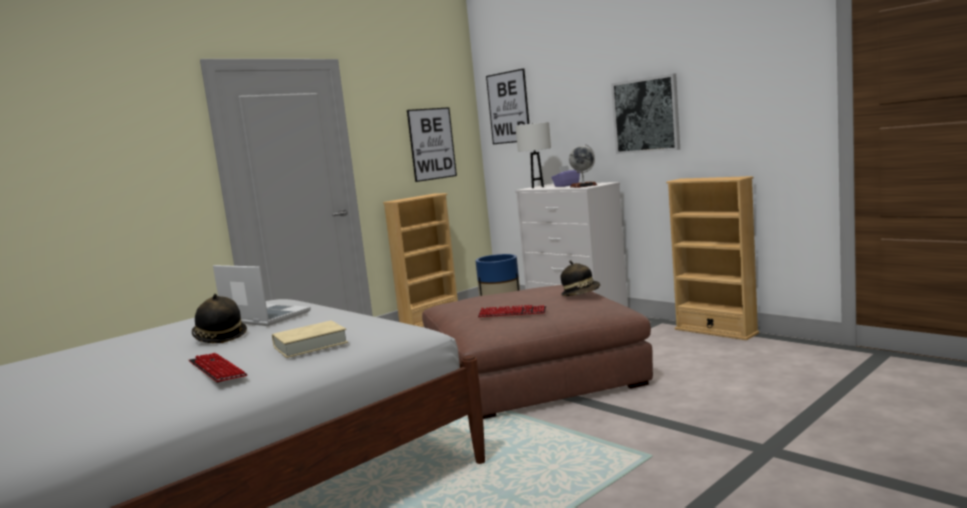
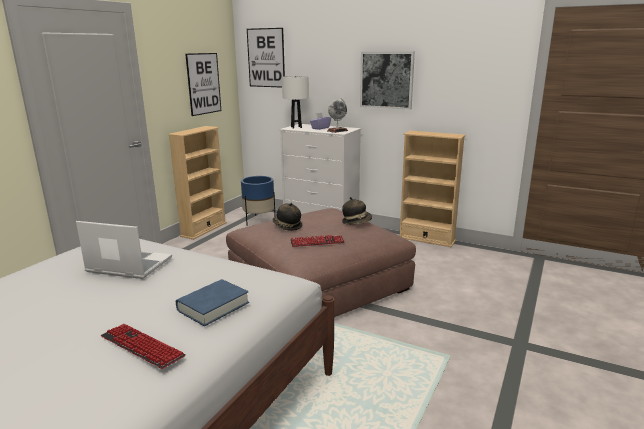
camera: 20 degrees left, 10 degrees up
hat [192,294,247,343] -> hat moved to [272,203,302,231]
beige book [272,320,348,358] -> blue book [176,279,249,326]

